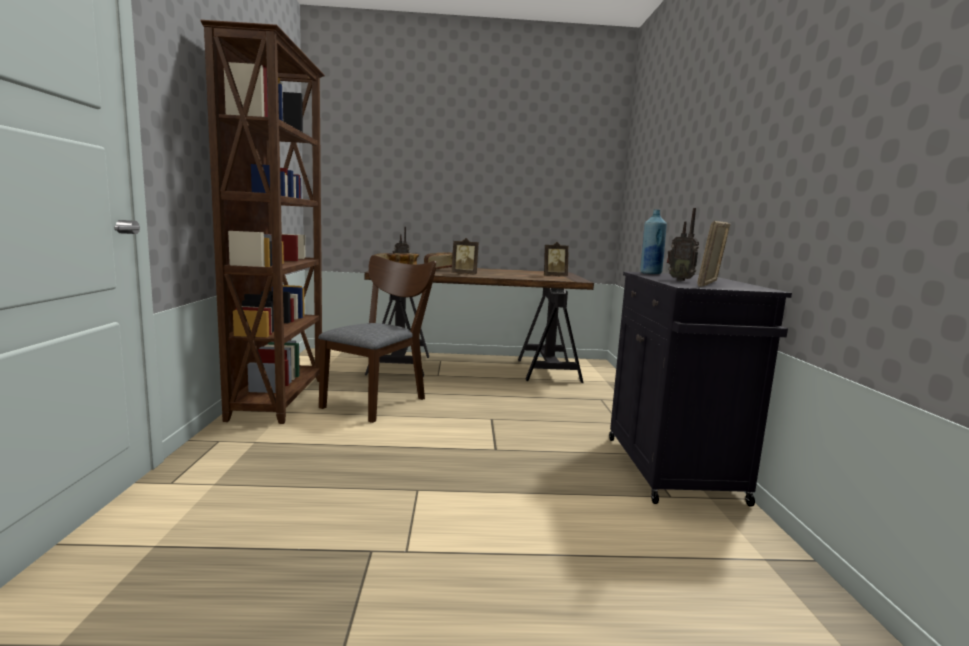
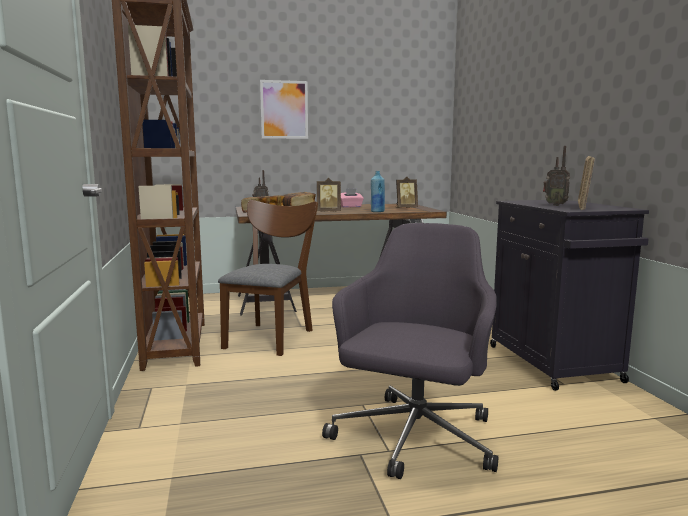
camera: 10 degrees left, 0 degrees up
blue bottle [640,210,667,274] -> blue bottle moved to [371,171,385,212]
none -> picture [260,80,308,139]
none -> grey office chair [322,223,498,479]
none -> pink tissue box [341,189,364,208]

